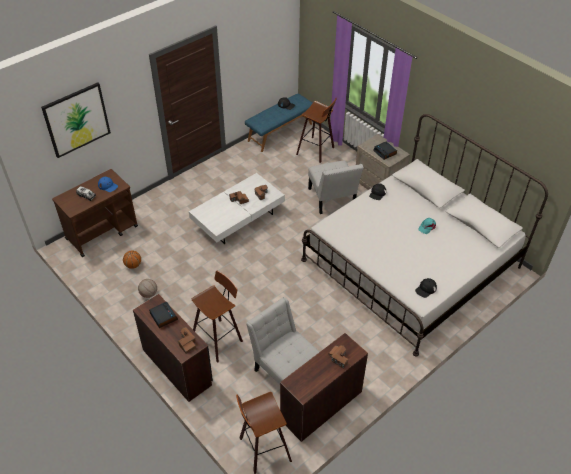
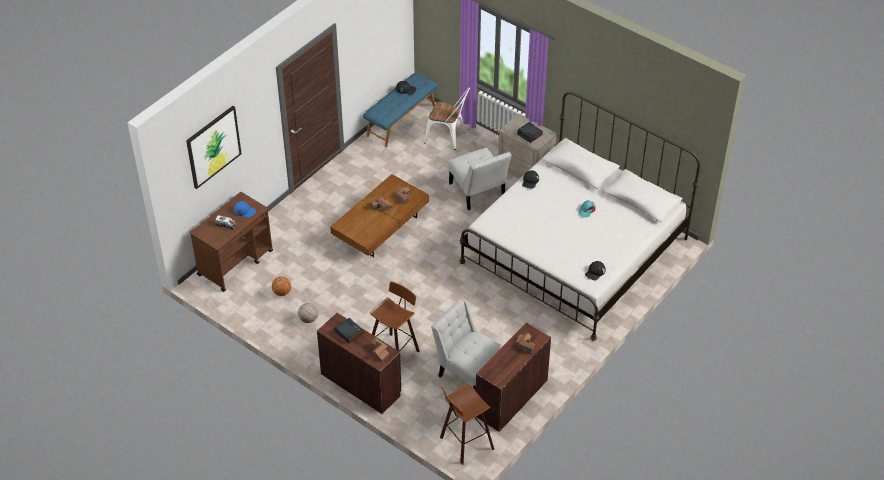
camera: 10 degrees left, 0 degrees up
white coffee table [189,173,285,244] -> brown coffee table [330,174,429,257]
stool [296,97,337,163] -> white chair [424,87,470,150]

